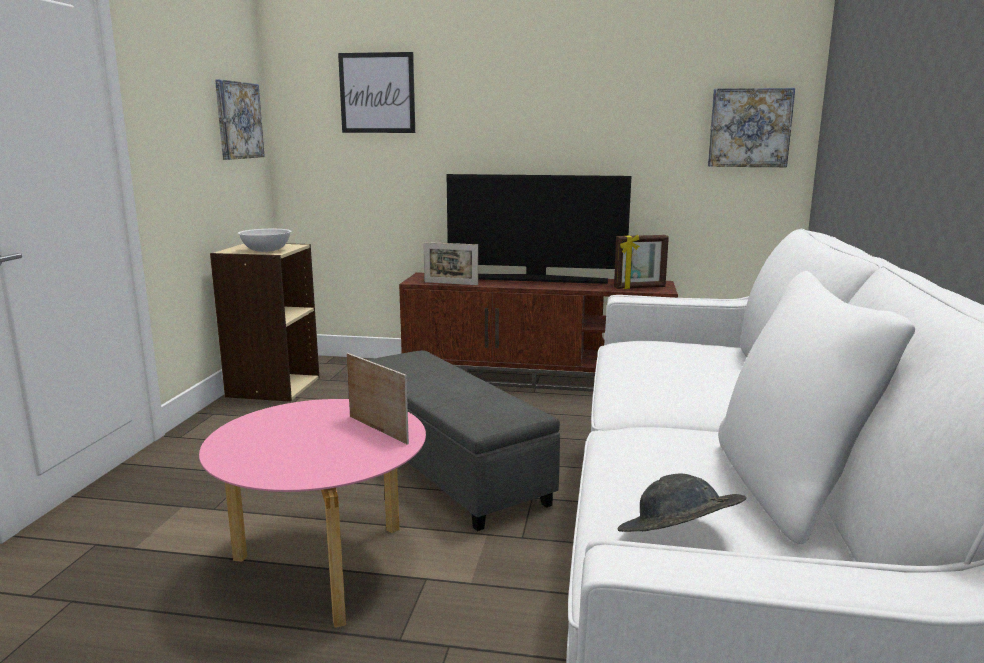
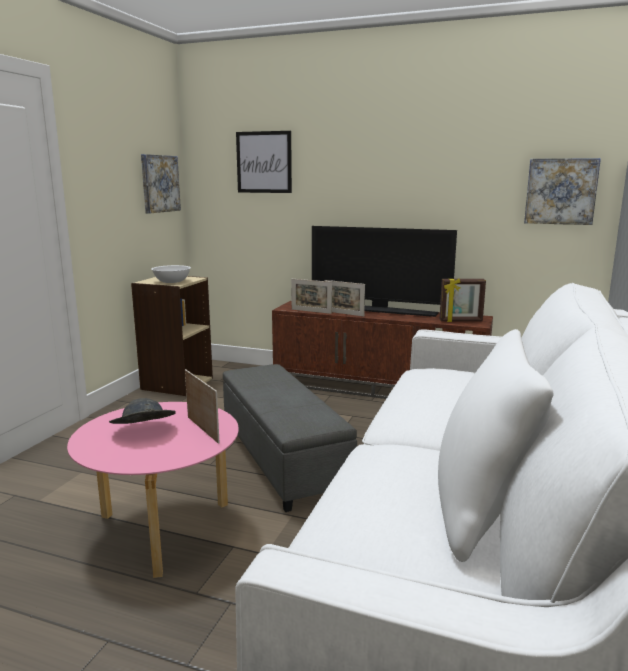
camera: 10 degrees right, 0 degrees up
grey hat [617,474,746,532] -> grey hat moved to [109,398,176,424]
none -> picture frame [325,280,365,317]

